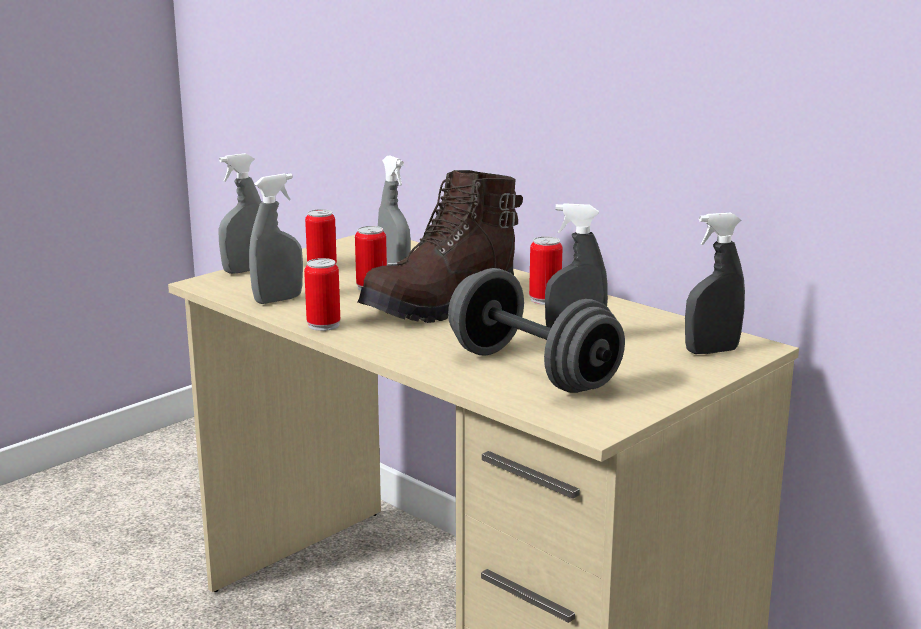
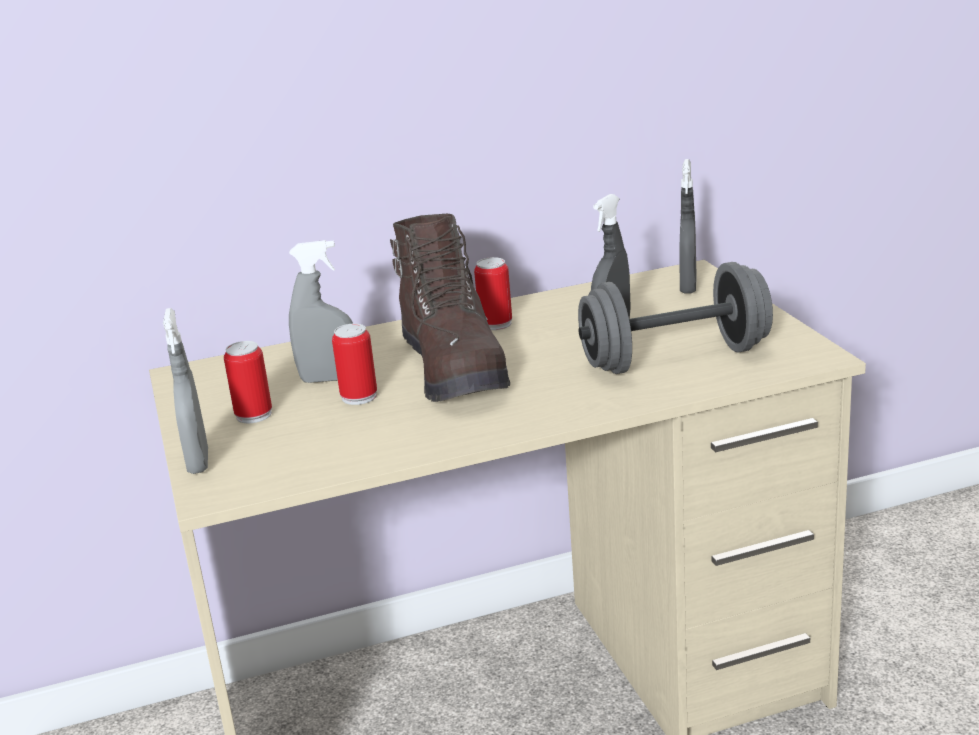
camera: 60 degrees left, 5 degrees up
grey spray bottle [249,173,303,304] -> none
can [304,258,340,331] -> none

